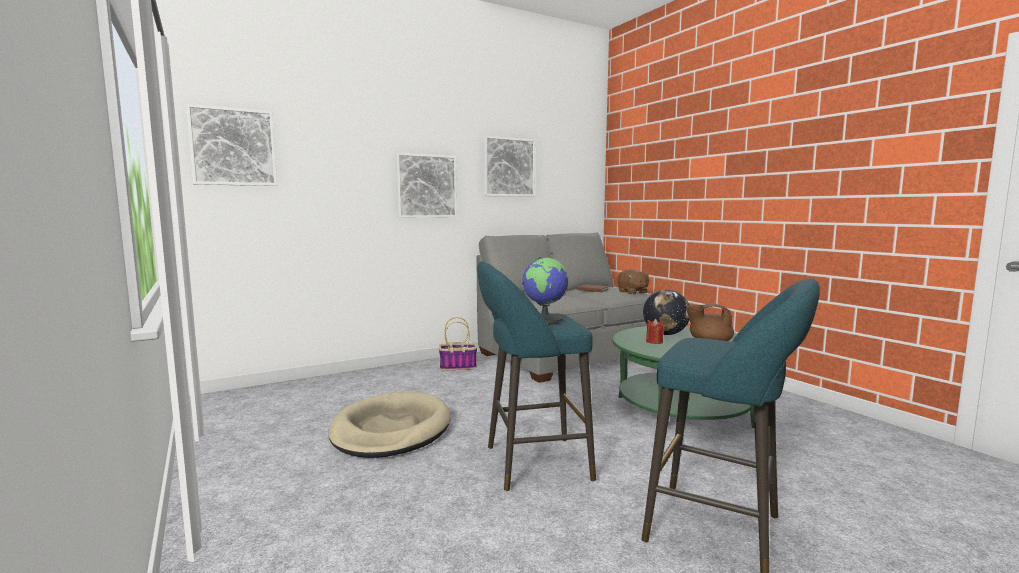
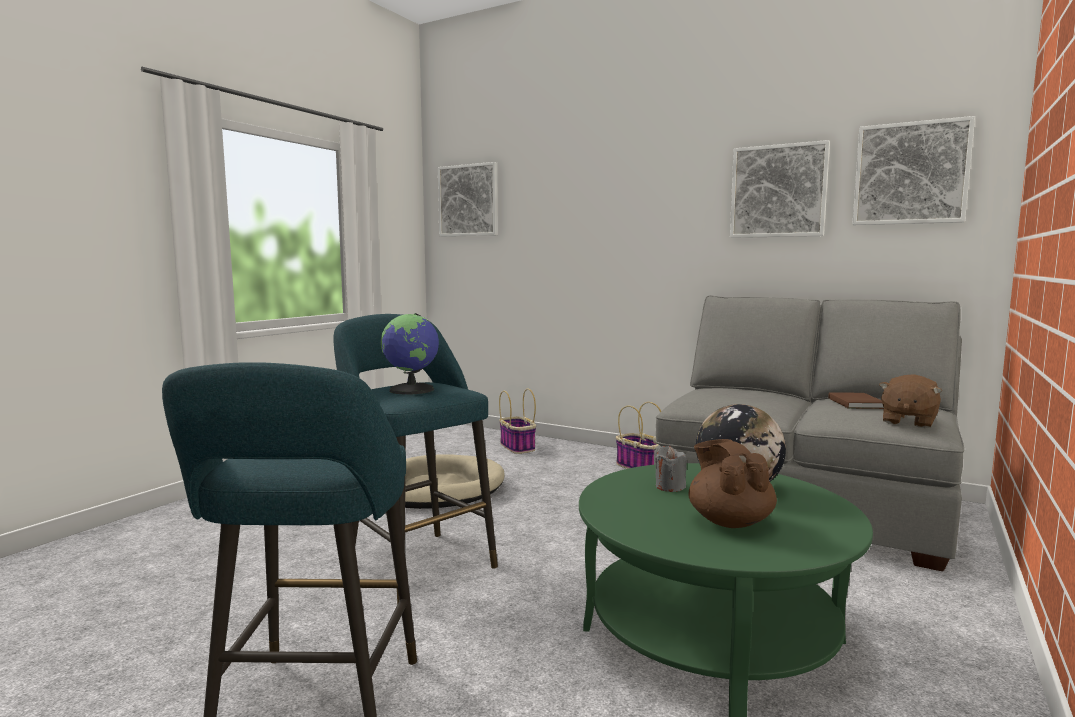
camera: 60 degrees right, 0 degrees up
picture [396,153,457,218] -> picture moved to [852,116,975,225]
red candle [646,319,664,344] -> grey candle [655,446,687,492]
none -> basket [499,388,536,454]

